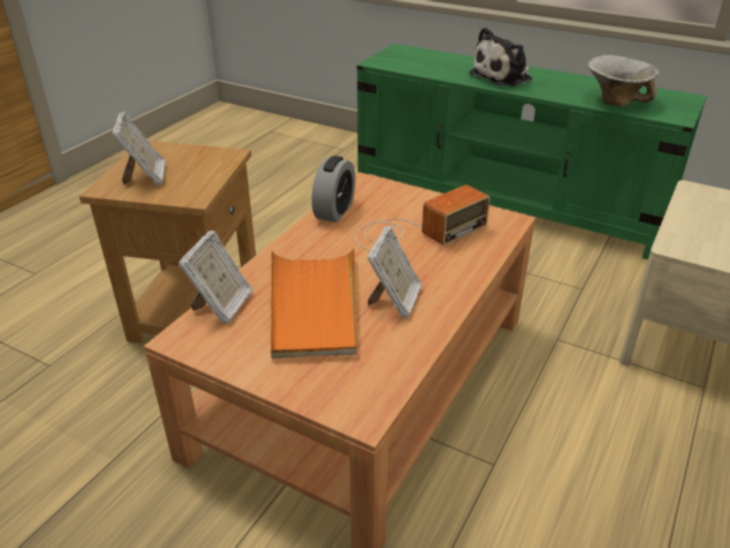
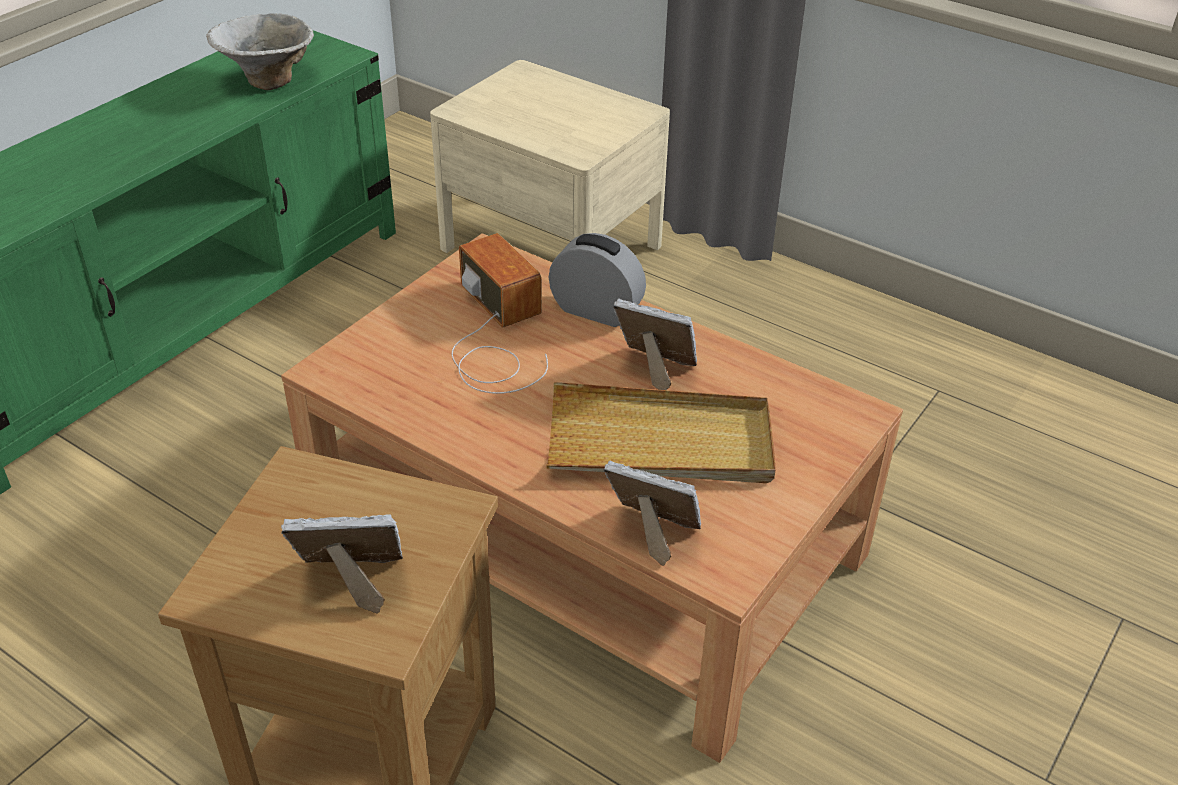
camera: 85 degrees left, 5 degrees up
orange tray [270,247,357,358] -> beige tray [546,382,776,483]
alarm clock [312,156,356,223] -> alarm clock moved to [549,233,646,327]
plush toy [469,27,532,87] -> none

